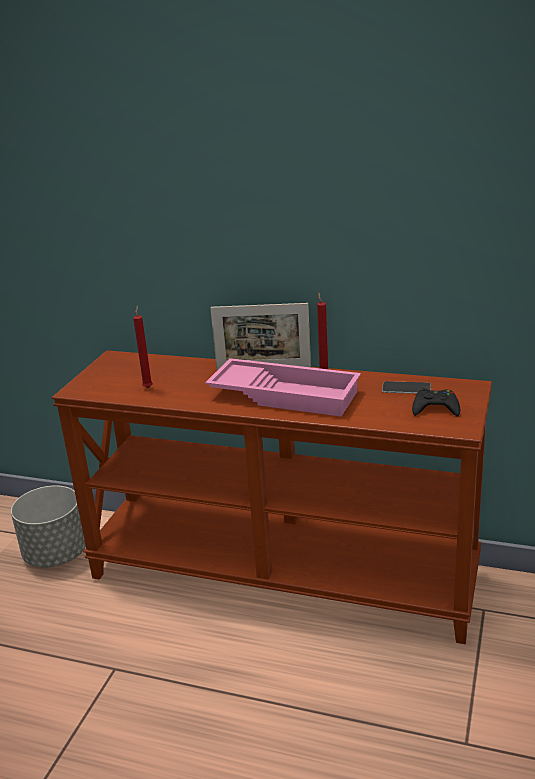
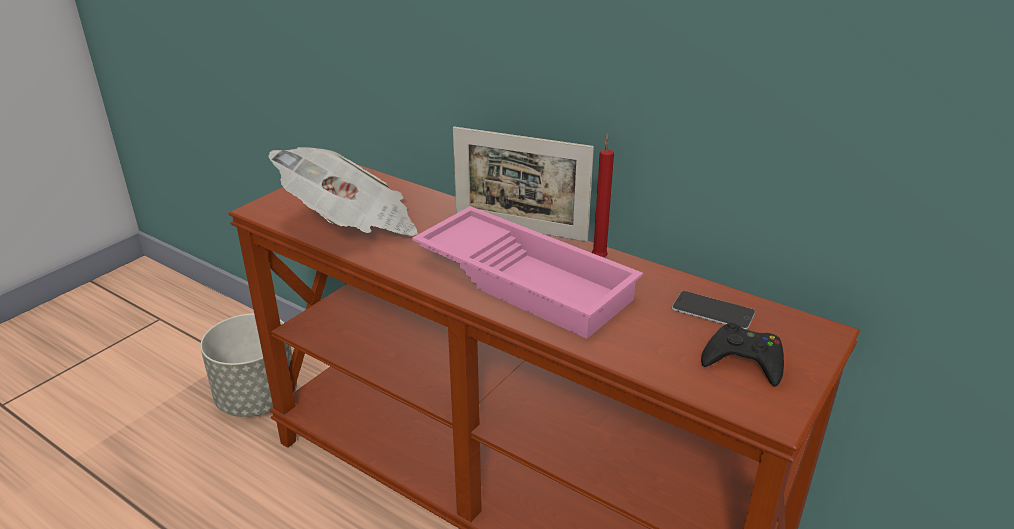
camera: 15 degrees right, 5 degrees up
red candle [133,305,153,388] -> newspaper [268,147,419,236]

